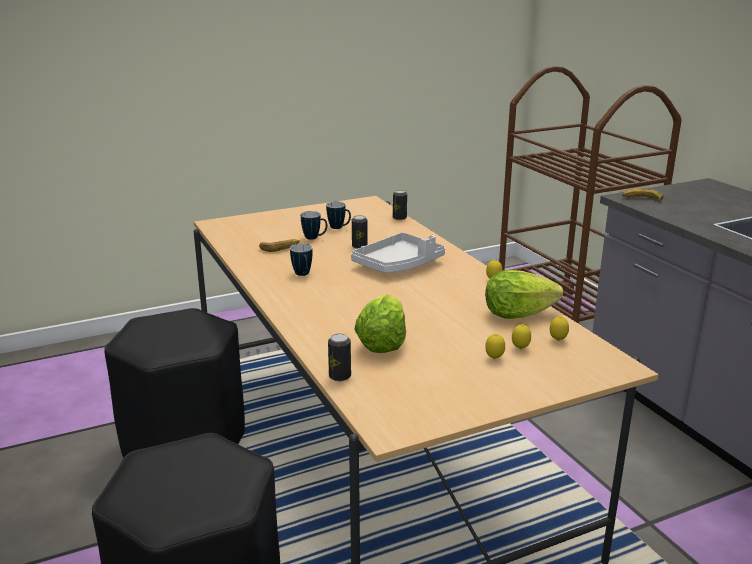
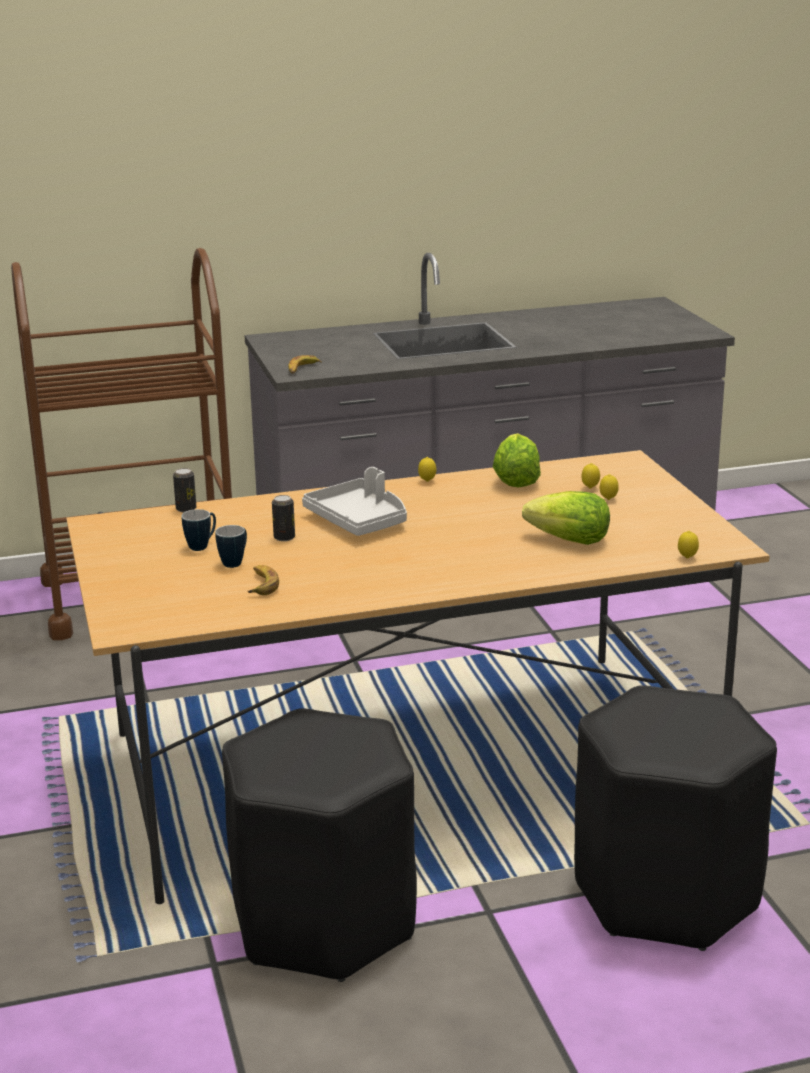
camera: 80 degrees left, 0 degrees up
mug [290,244,313,276] -> none
can [328,333,351,381] -> none
lemon [550,316,569,341] -> lemon moved to [678,531,699,558]

